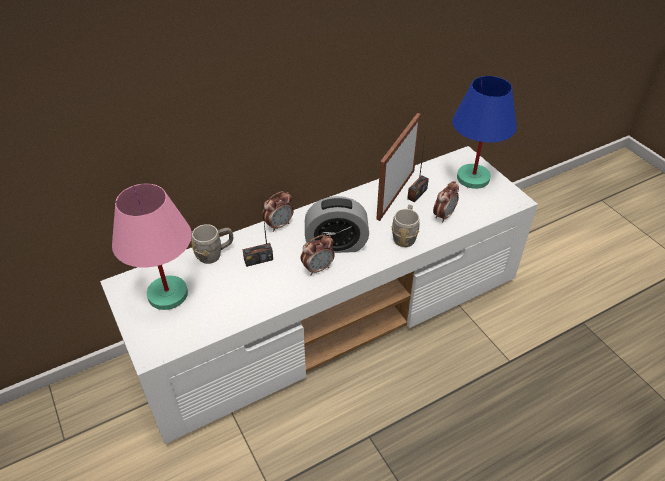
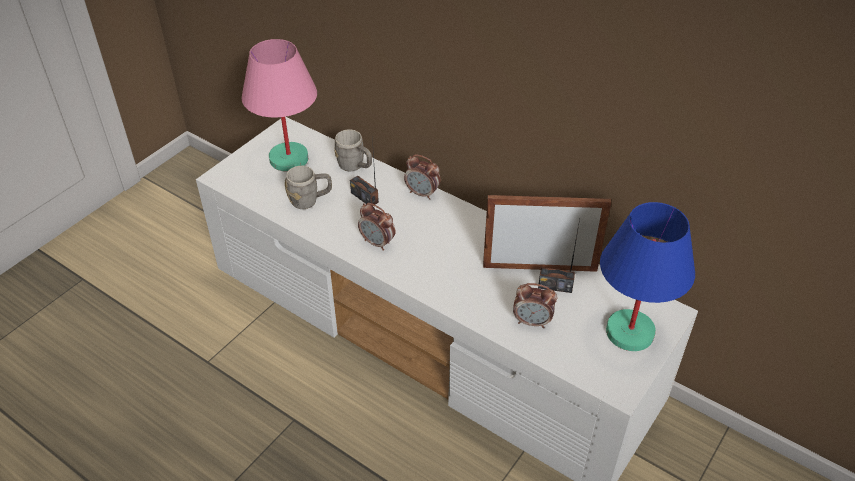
camera: 65 degrees right, 0 degrees up
alarm clock [305,196,369,253] -> none
grey mug [392,205,420,247] -> grey mug moved to [285,166,332,209]

